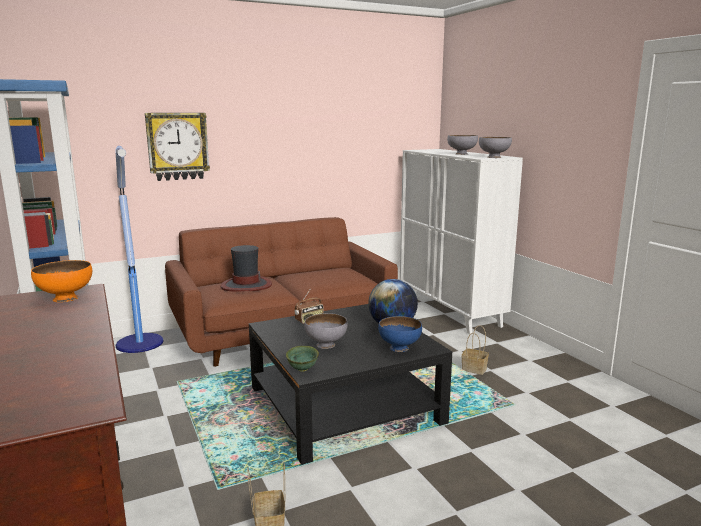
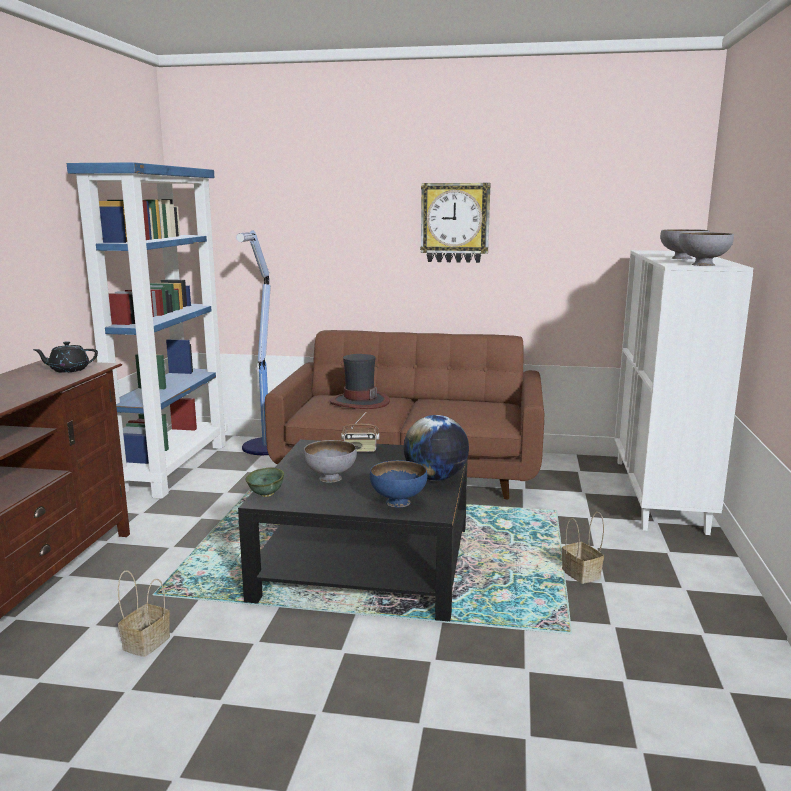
camera: 35 degrees right, 0 degrees up
orange bowl [31,260,92,302] -> black teapot [33,341,98,373]
wall clock [145,113,210,181] -> wall clock moved to [420,183,491,263]

